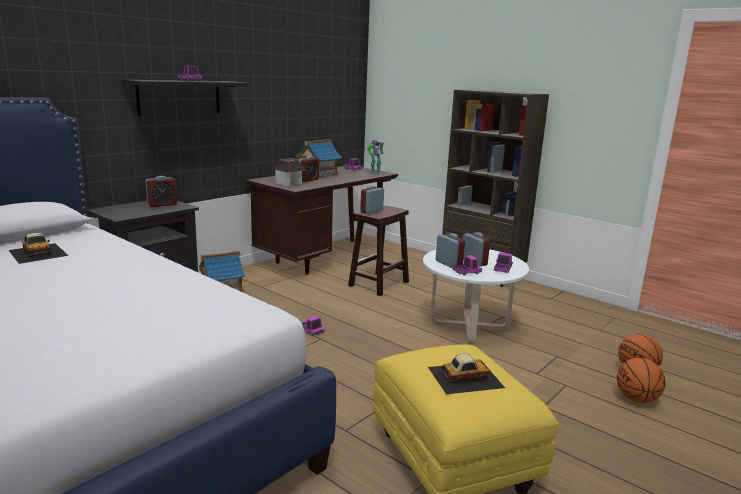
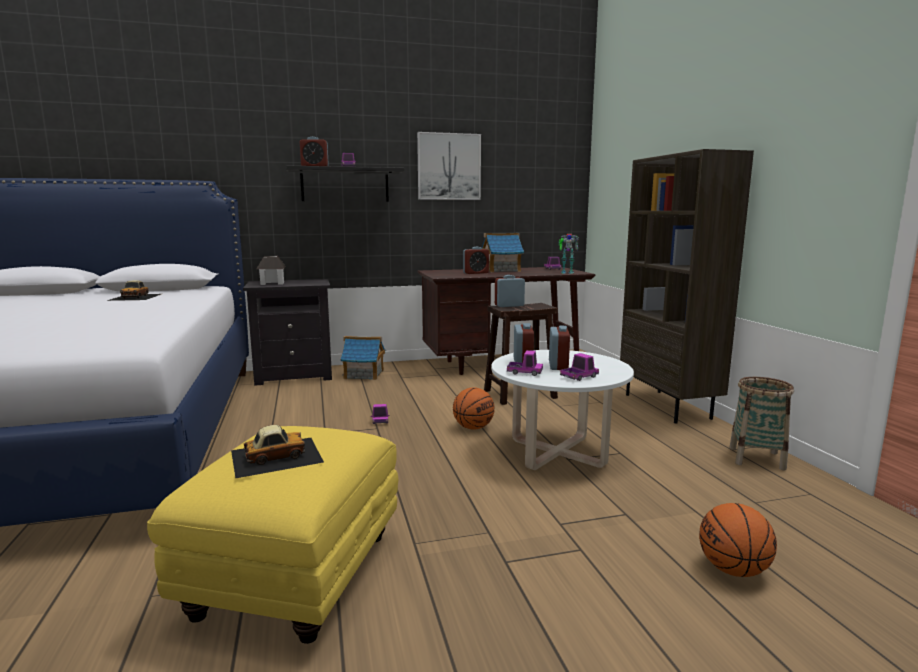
camera: 35 degrees right, 5 degrees down
alarm clock [146,176,177,207] -> alarm clock moved to [300,137,329,166]
toy house [272,158,306,186] -> toy house moved to [256,256,286,285]
toy car [428,353,505,394] -> toy car turned 45 degrees counterclockwise [231,425,324,478]
basketball [617,358,666,403] -> basketball moved to [453,387,494,430]
none -> picture [417,132,481,200]
none -> basket [729,377,794,470]

